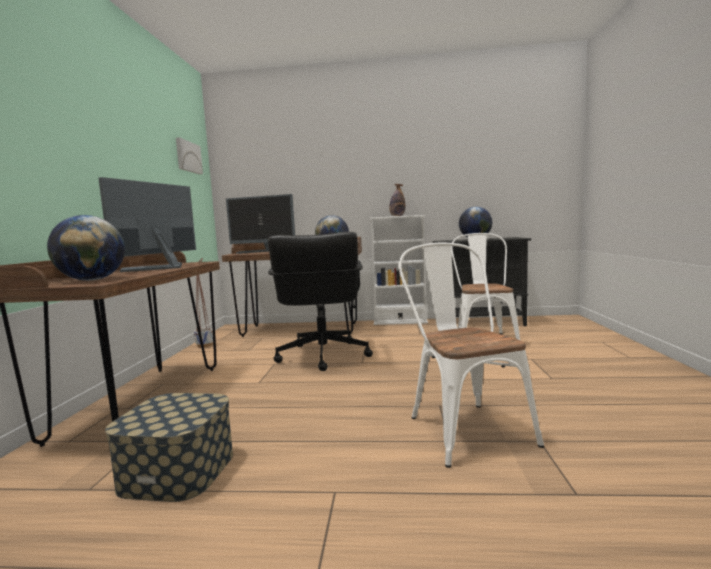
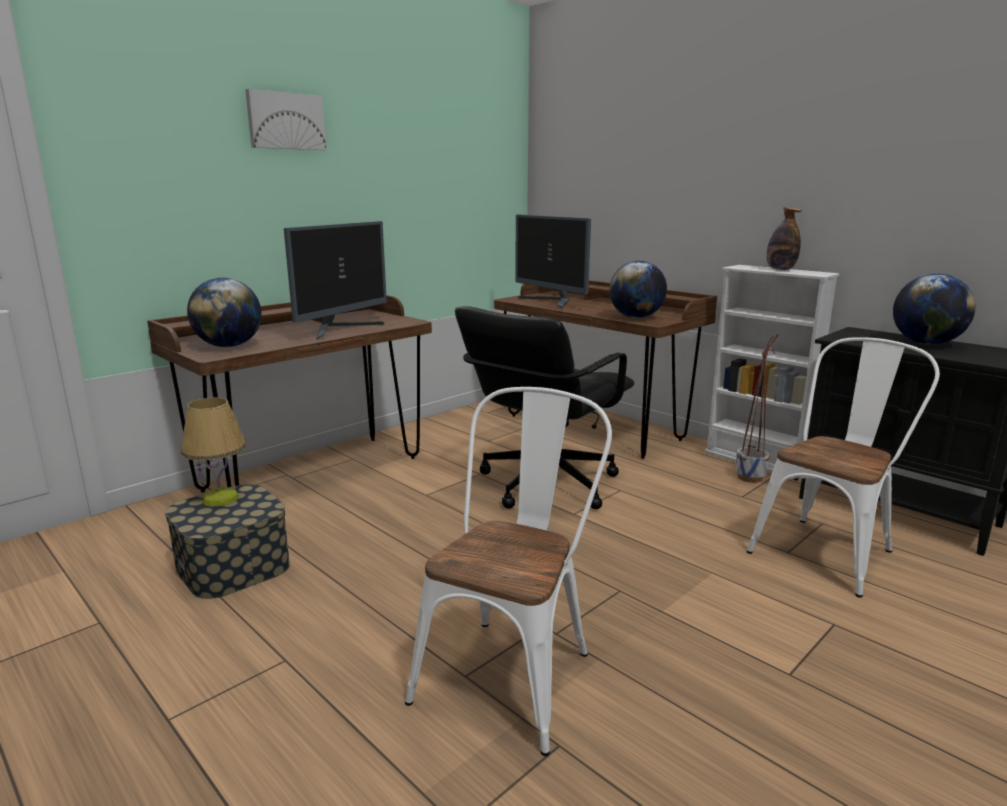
camera: 40 degrees right, 10 degrees up
monitor [98,177,196,272] -> monitor turned 150 degrees clockwise [284,221,387,340]
picture [176,137,203,174] -> picture moved to [245,89,326,150]
planter [194,258,213,348] -> planter moved to [735,334,779,483]
none -> table lamp [181,397,247,507]

